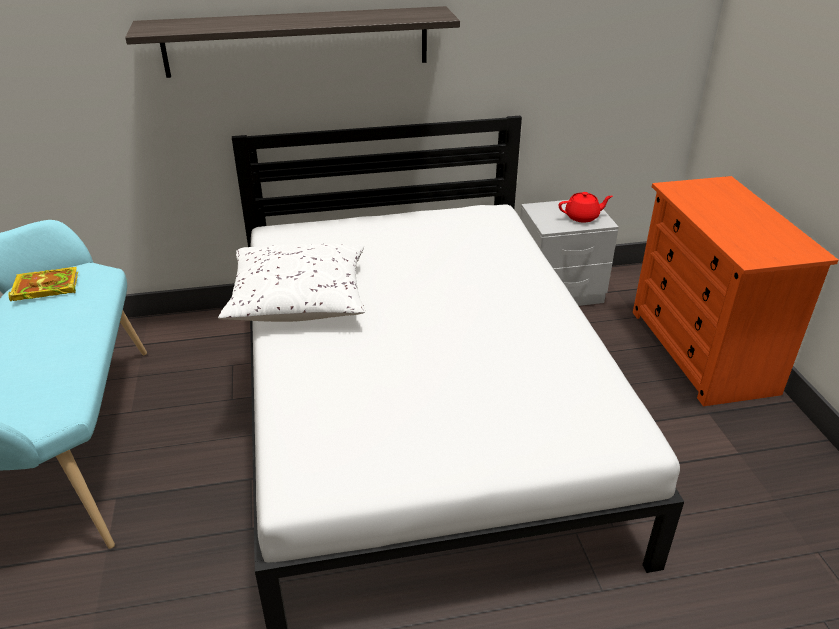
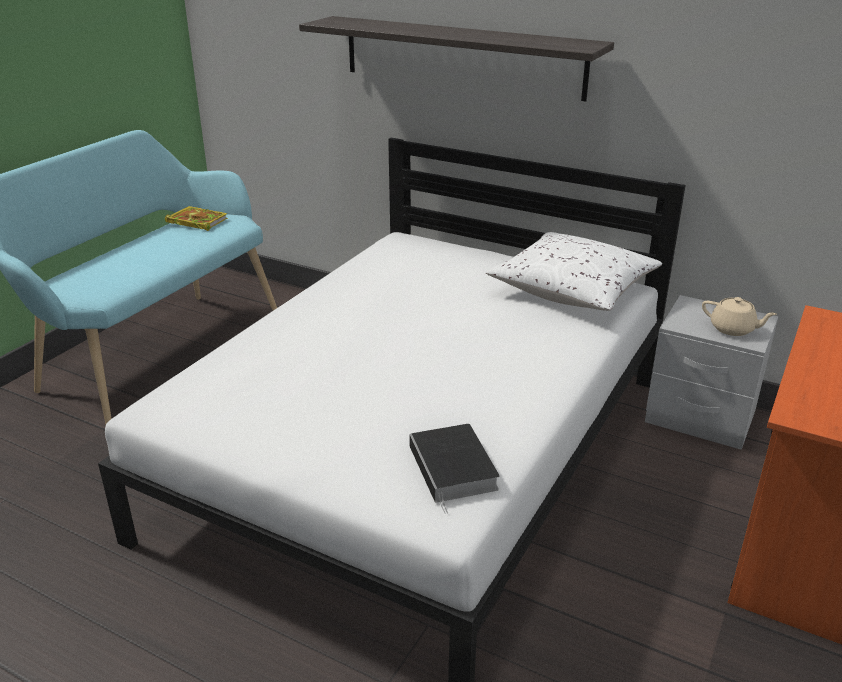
camera: 40 degrees right, 5 degrees down
white pillow [218,244,365,322] -> white pillow moved to [486,232,662,311]
red teapot [559,192,613,222] -> beige teapot [702,297,777,336]
none -> book [409,424,500,514]

